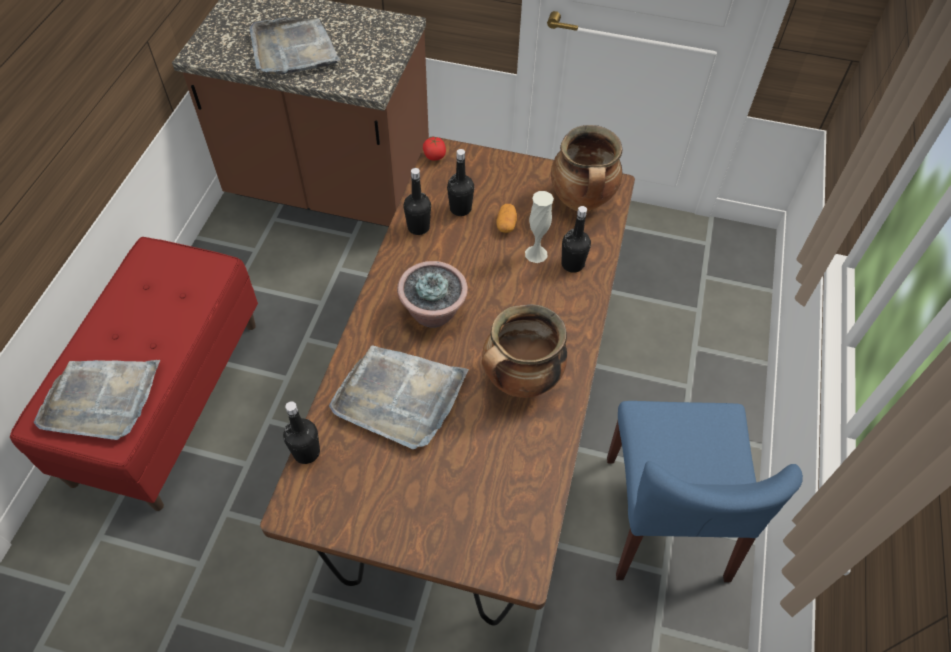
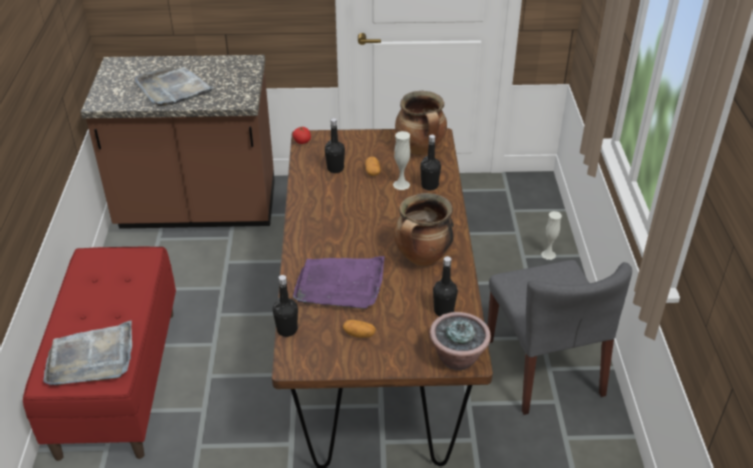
camera: 15 degrees left, 15 degrees down
grey tray [329,345,469,449] -> purple tray [293,256,385,309]
potted plant [397,261,468,328] -> potted plant moved to [429,312,491,370]
black bottle [403,168,431,235] -> black bottle moved to [433,256,458,316]
blue chair [607,401,803,582] -> grey chair [488,260,632,415]
none -> potato [343,320,376,338]
none -> white vase [541,211,562,260]

